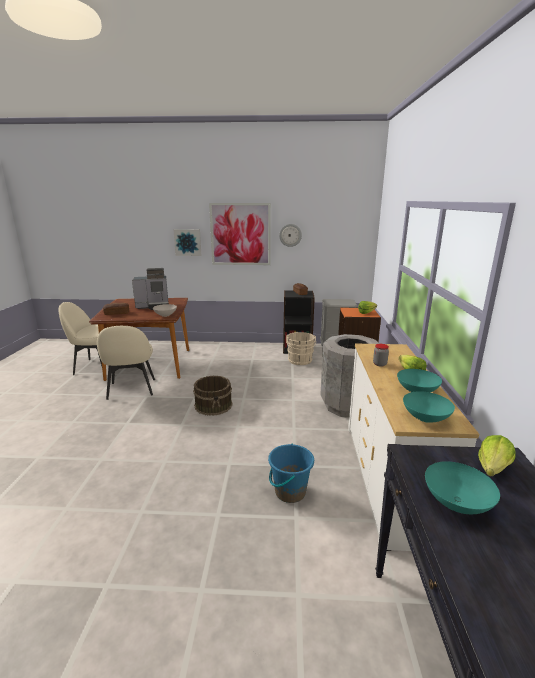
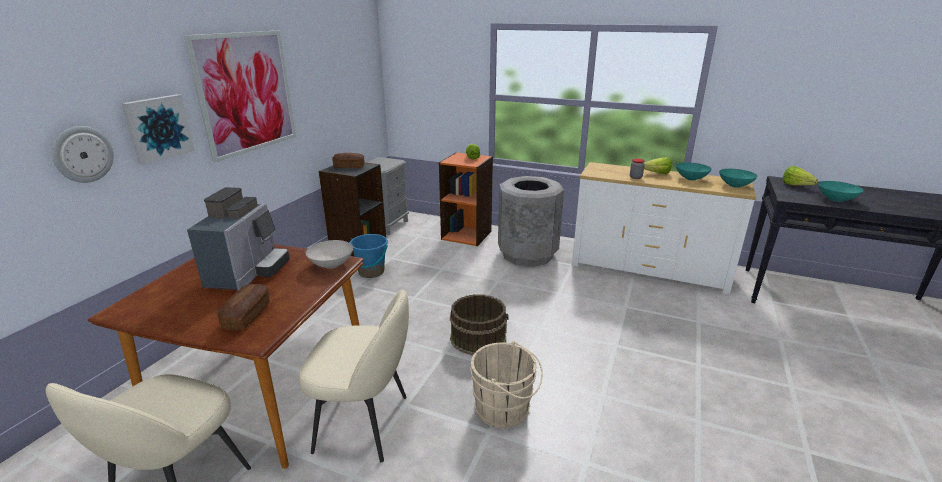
camera: 70 degrees left, 5 degrees up
blue bucket [268,444,314,503] -> blue bucket moved to [350,234,388,278]
wall clock [279,224,302,247] -> wall clock moved to [52,126,114,183]
beige bucket [286,332,316,365] -> beige bucket moved to [471,341,543,429]

